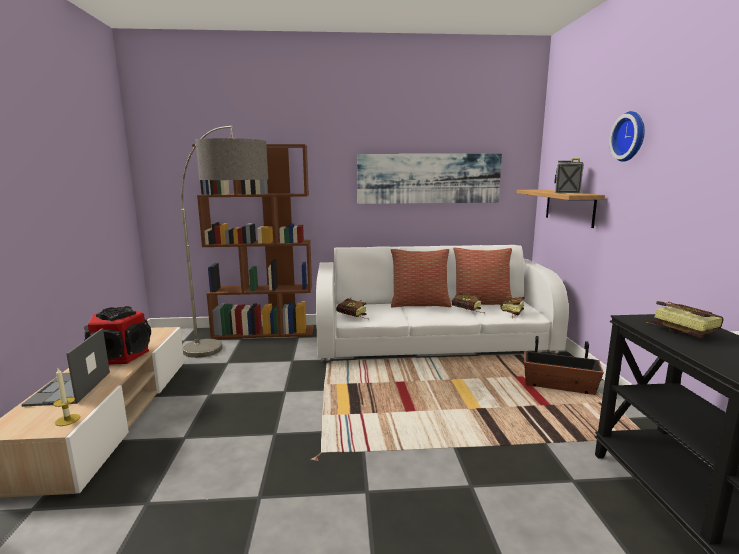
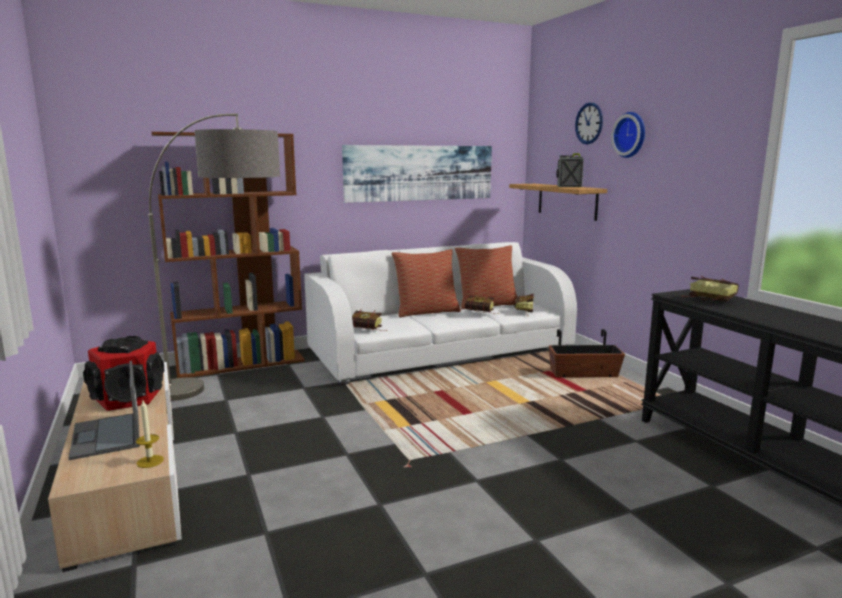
camera: 20 degrees left, 0 degrees up
none -> wall clock [575,102,603,144]

